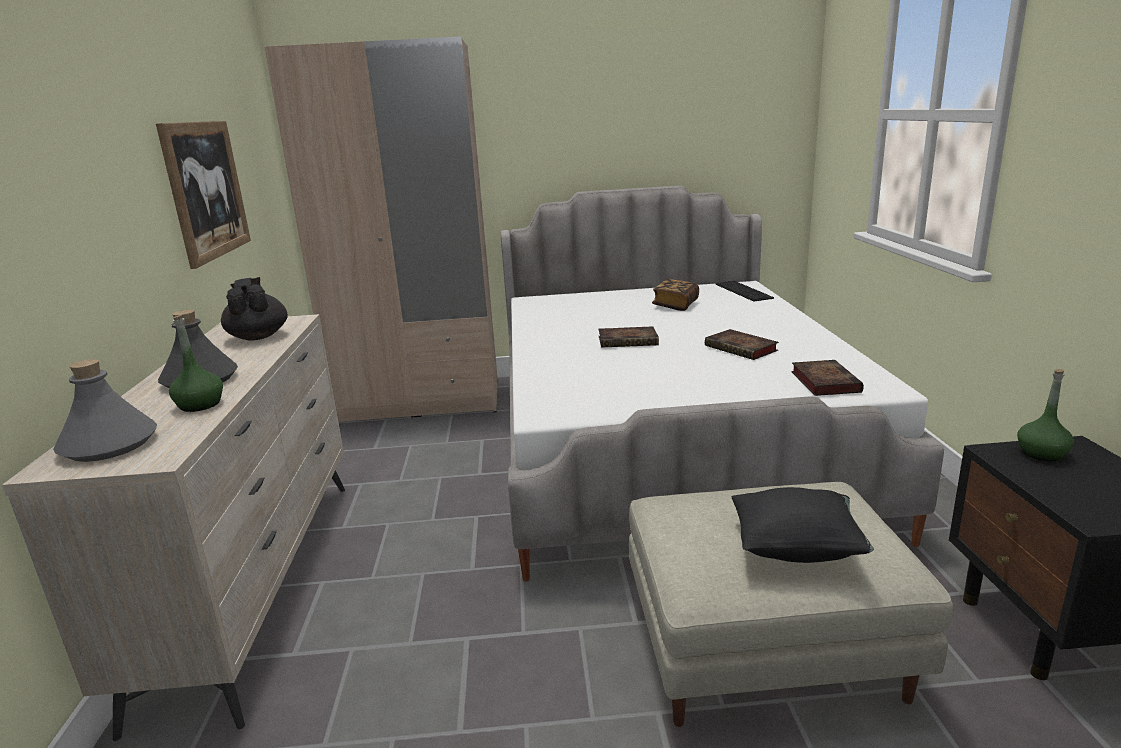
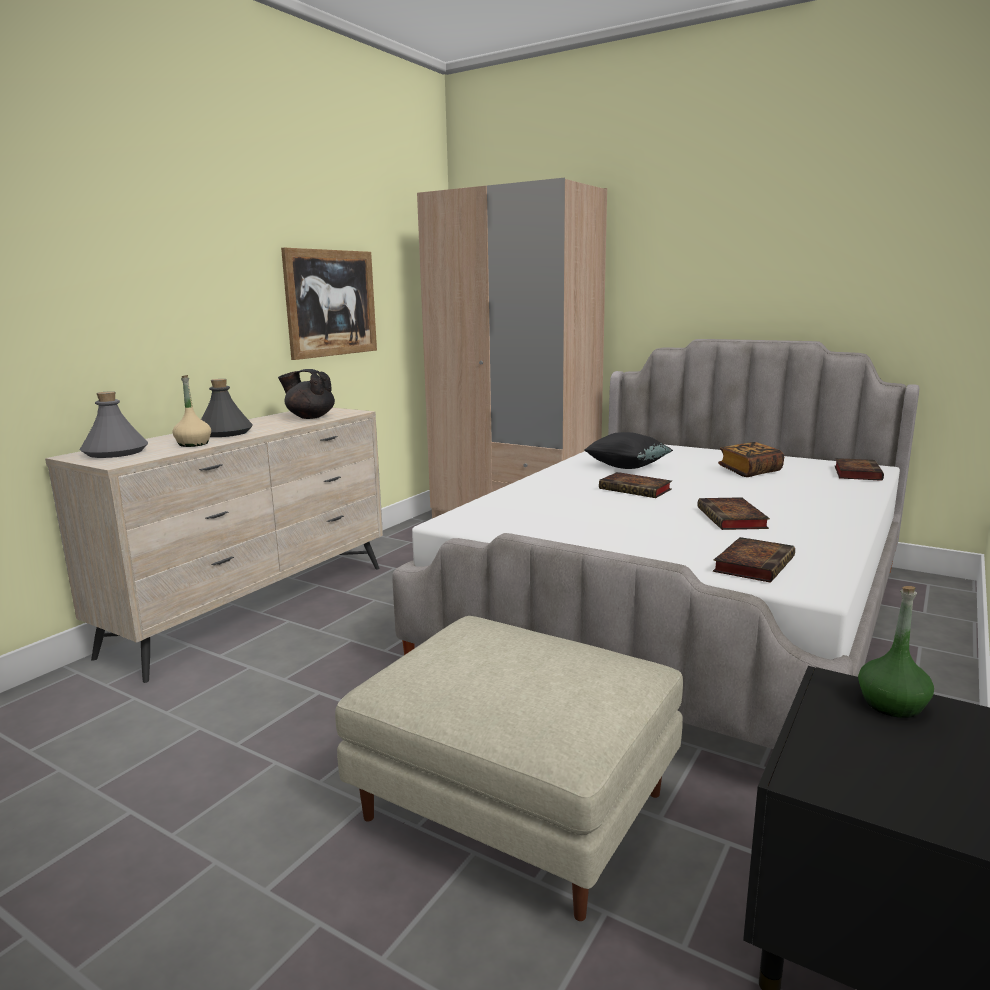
camera: 35 degrees right, 5 degrees down
green bottle [169,315,223,412] -> beige bottle [172,375,211,447]
black teapot [221,277,288,341] -> black teapot turned 90 degrees counterclockwise [278,369,335,419]
keyboard [716,281,774,302] -> book [835,458,884,481]
black pillow [732,487,874,563] -> black pillow moved to [584,432,673,469]

